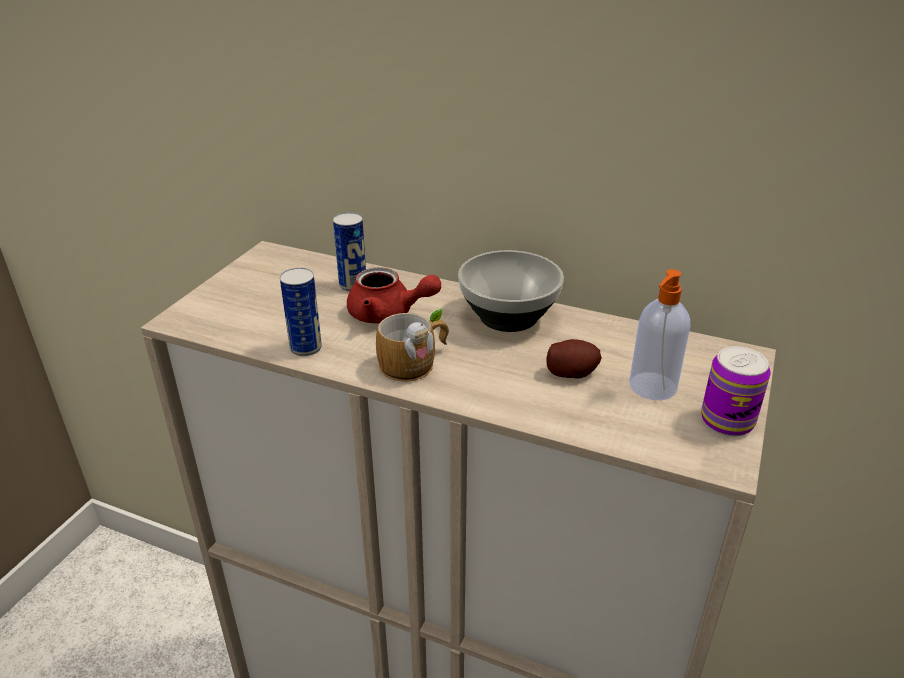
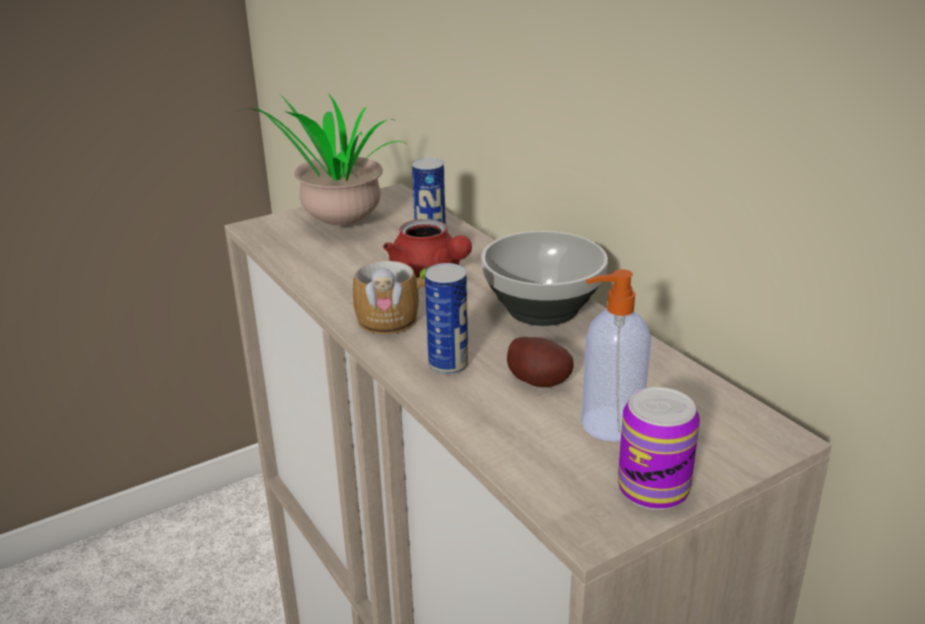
camera: 35 degrees right, 5 degrees down
can [280,268,322,356] -> can moved to [425,263,468,375]
none -> potted plant [237,93,405,226]

